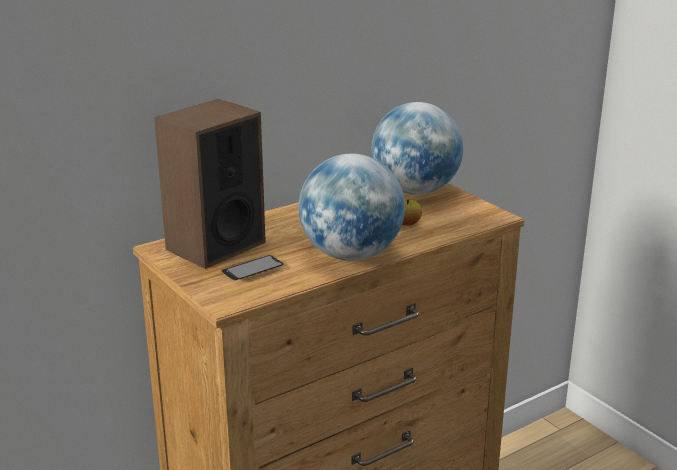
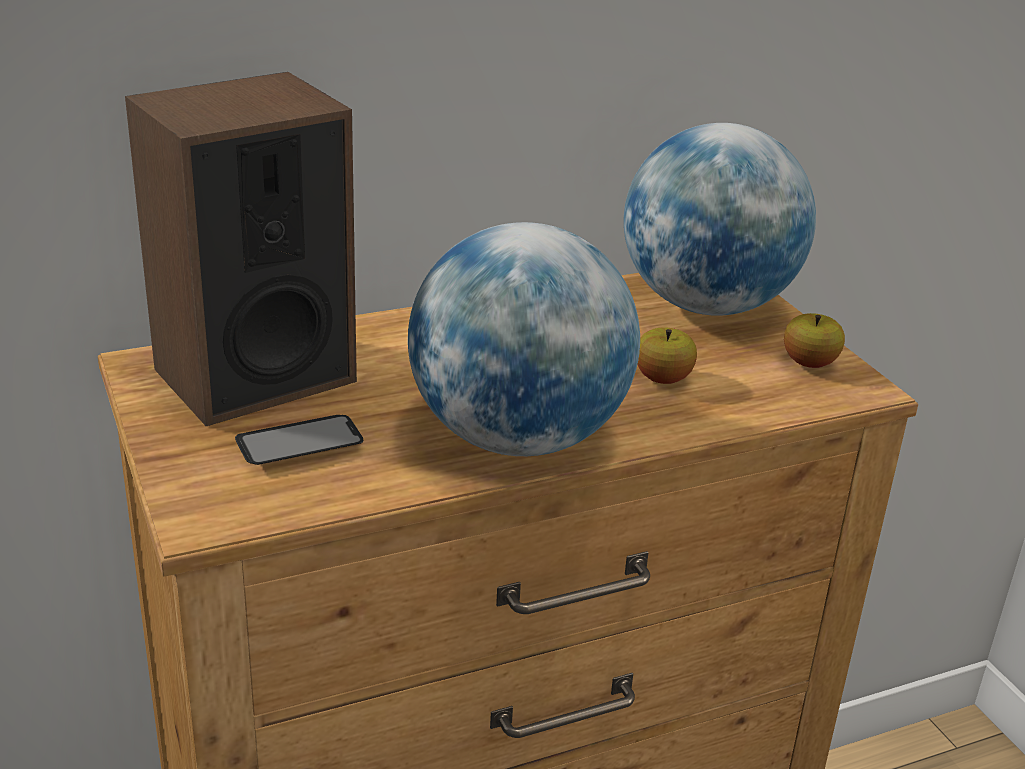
camera: 10 degrees right, 5 degrees up
none -> apple [784,313,845,368]

